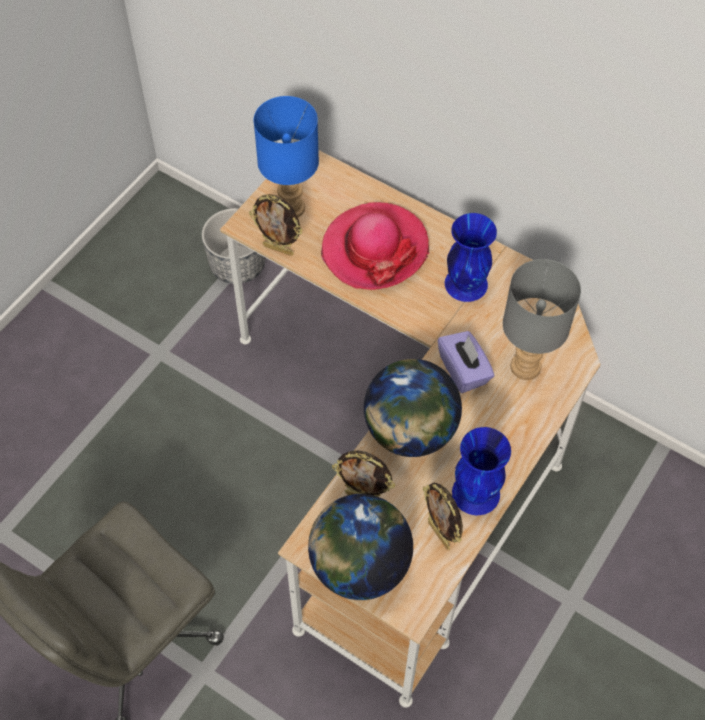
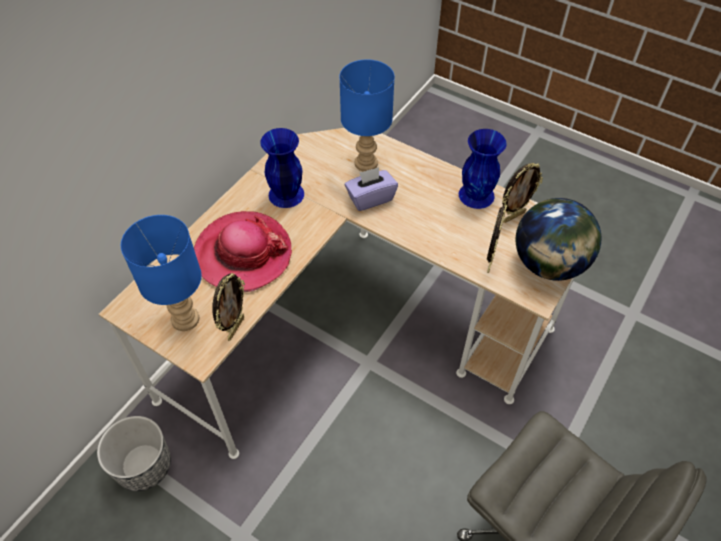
camera: 90 degrees left, 5 degrees down
globe [364,359,462,457] -> none
grey table lamp [503,259,581,380] -> blue table lamp [339,59,395,172]

